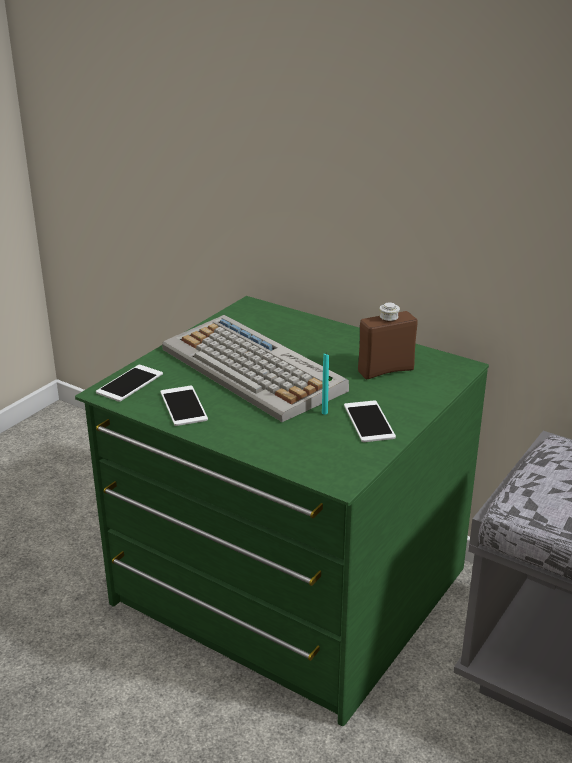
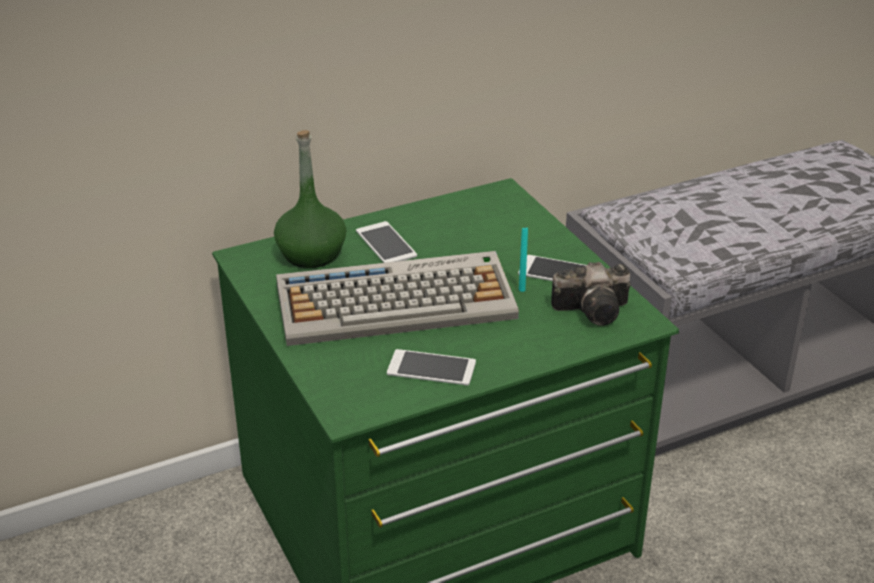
camera: 60 degrees left, 5 degrees up
phone [96,365,163,402] -> phone moved to [356,221,417,263]
brown bottle [358,302,417,379] -> none
none -> green bottle [274,130,346,268]
none -> camera [551,262,631,326]

